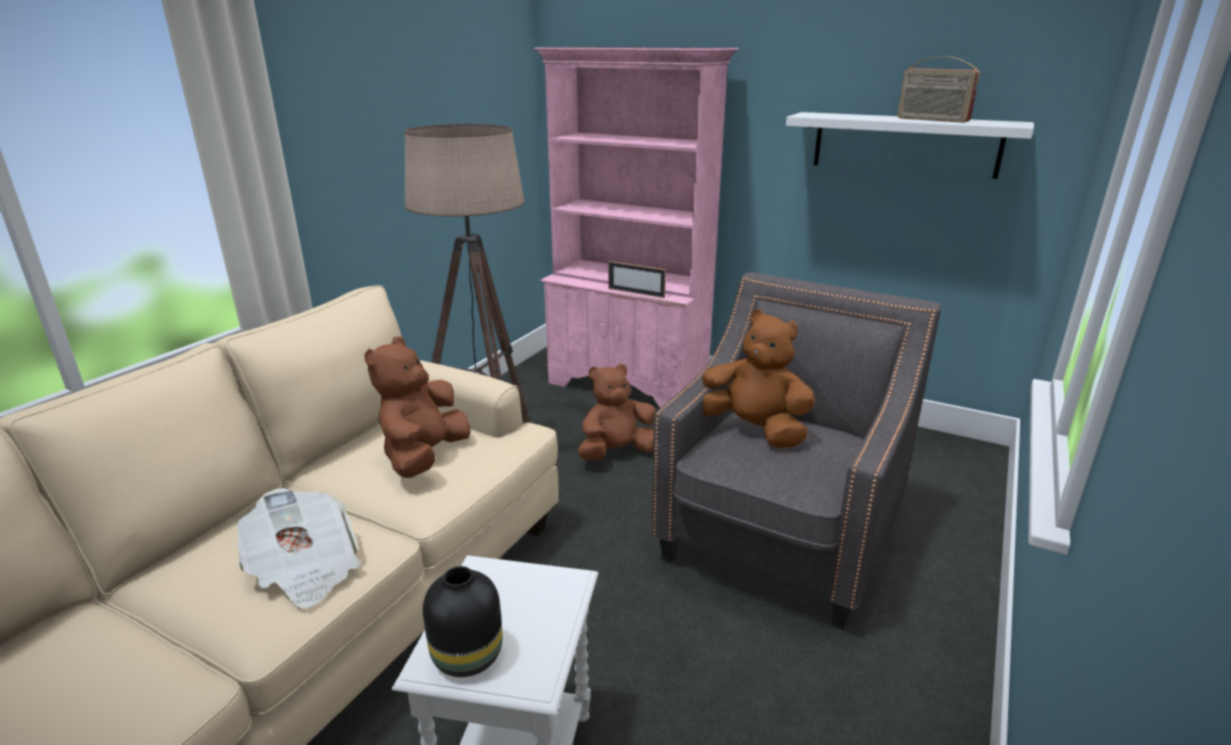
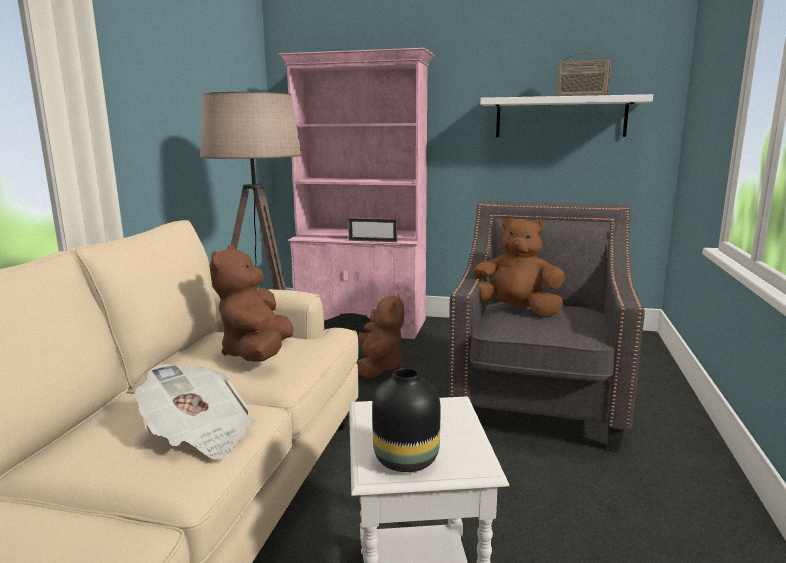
camera: 15 degrees left, 10 degrees down
brown plush toy [578,364,656,460] -> brown plush toy turned 135 degrees clockwise [356,293,404,378]

